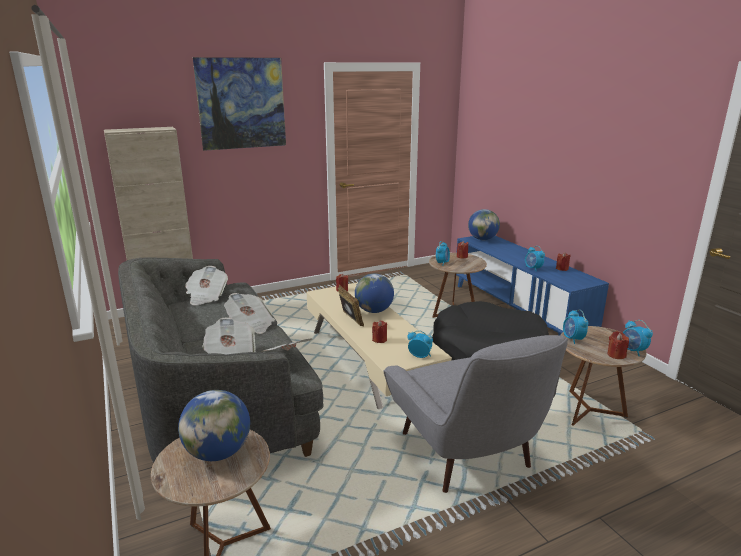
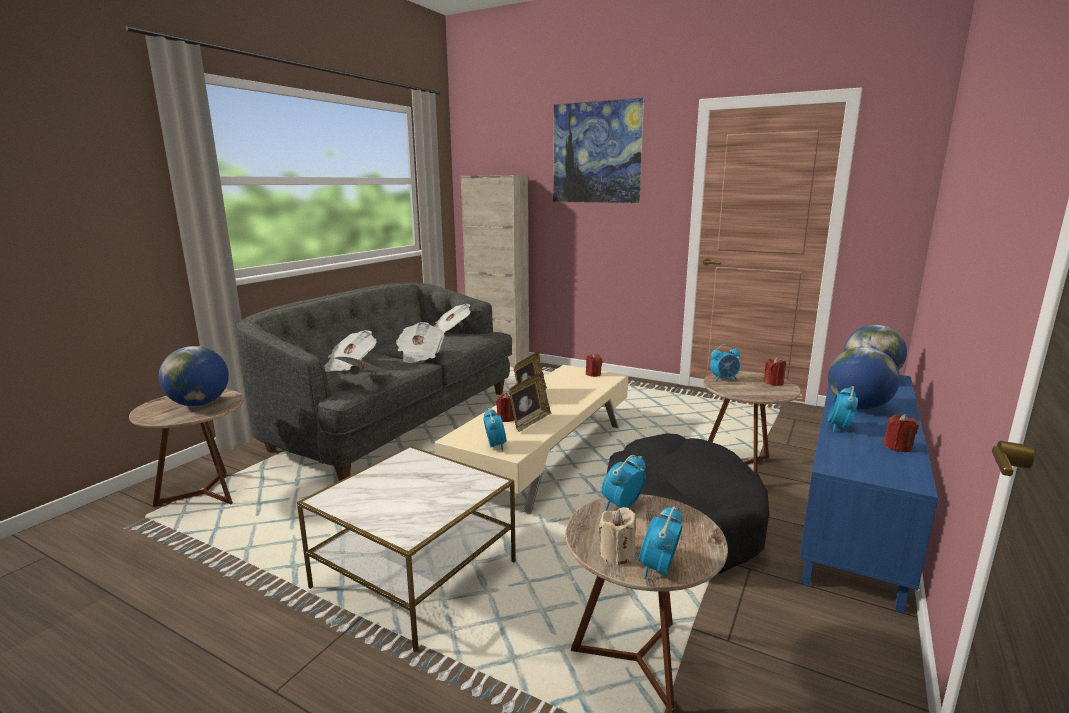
camera: 55 degrees right, 5 degrees down
globe [355,274,394,313] -> globe moved to [828,347,900,410]
grey armchair [383,335,568,493] -> side table [297,446,516,652]
red candle [607,331,629,359] -> beige candle [598,507,636,565]
none -> picture frame [509,372,551,432]

